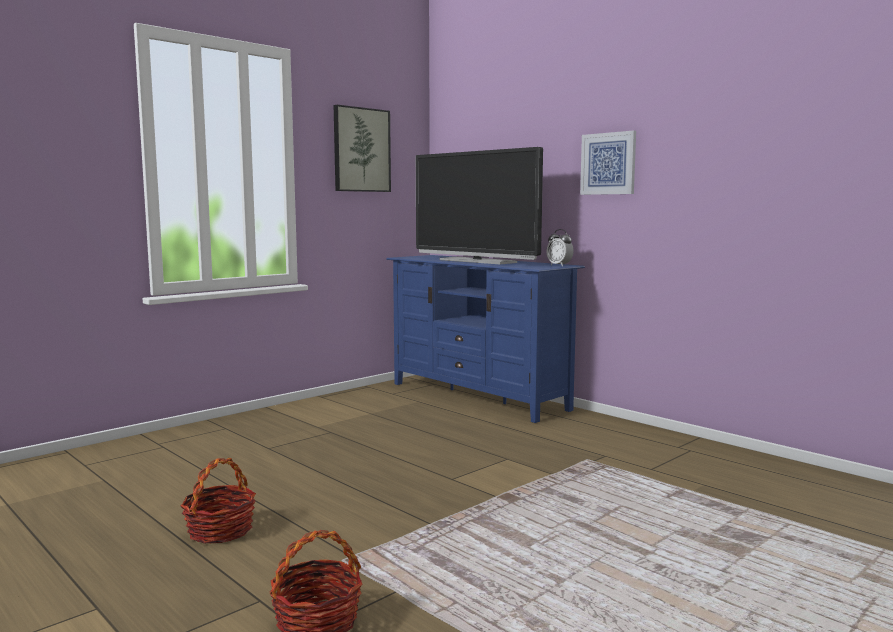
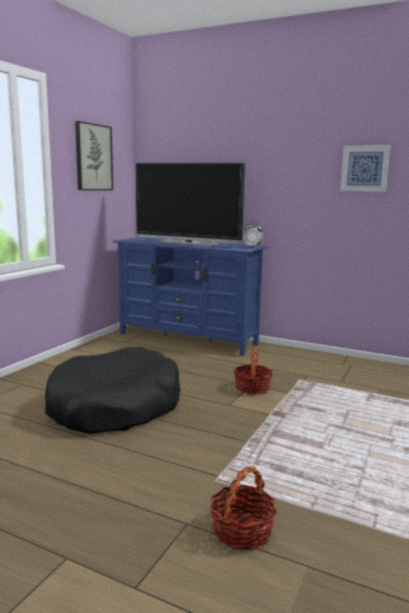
camera: 20 degrees left, 5 degrees up
basket [181,458,256,543] -> basket moved to [234,349,272,395]
picture [580,130,636,195] -> picture moved to [340,145,391,192]
none -> black dog bed [45,347,181,434]

